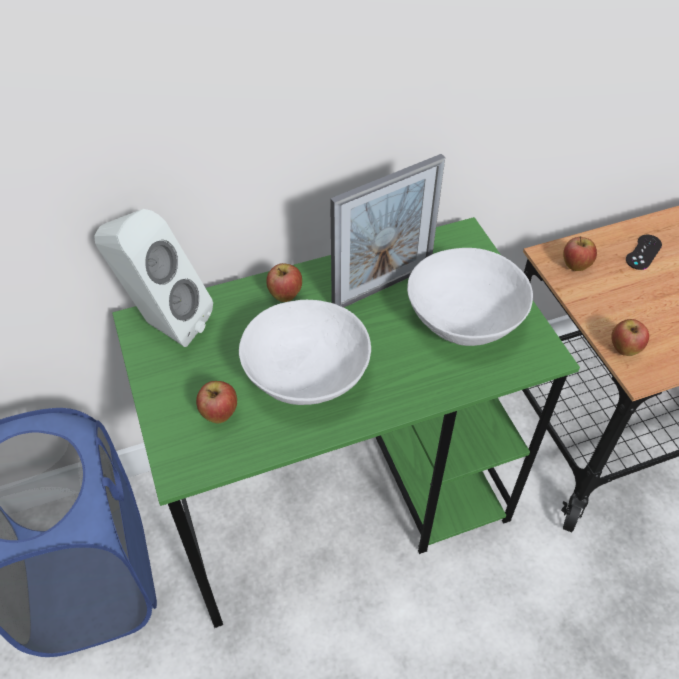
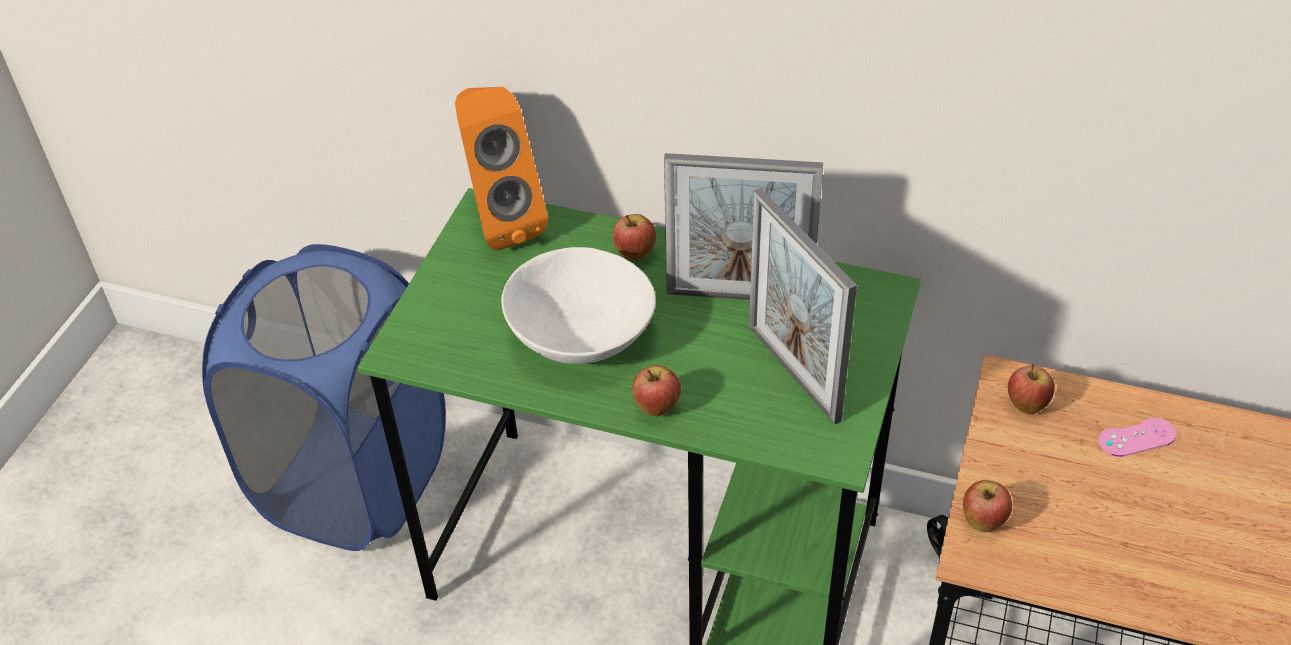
camera: 40 degrees right, 5 degrees down
white speaker [94,209,213,347] -> orange speaker [455,87,548,250]
apple [196,381,237,423] -> apple moved to [632,365,681,416]
white bowl [407,248,533,346] -> picture frame [749,188,857,425]
black game controller [626,235,662,270] -> pink game controller [1099,418,1176,457]

